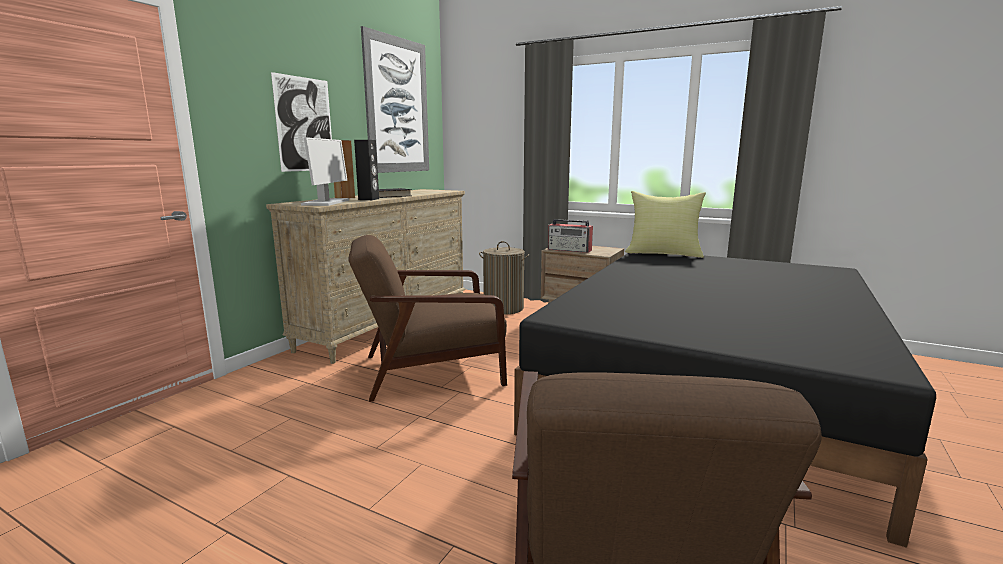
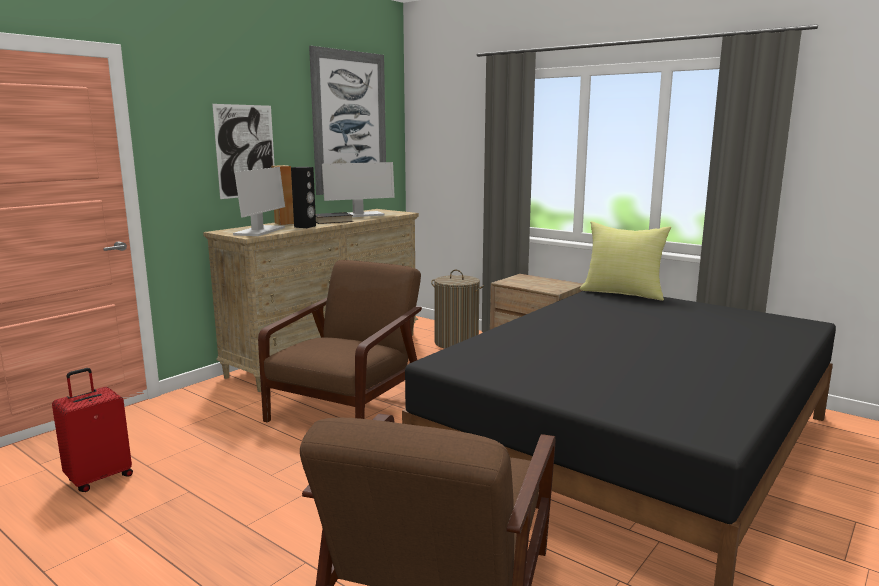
camera: 10 degrees right, 0 degrees up
brown armchair [348,235,507,402] -> brown armchair turned 120 degrees clockwise [258,260,422,423]
radio [548,219,593,253] -> none
none -> red suitcase [52,368,133,492]
none -> monitor [322,162,395,217]

